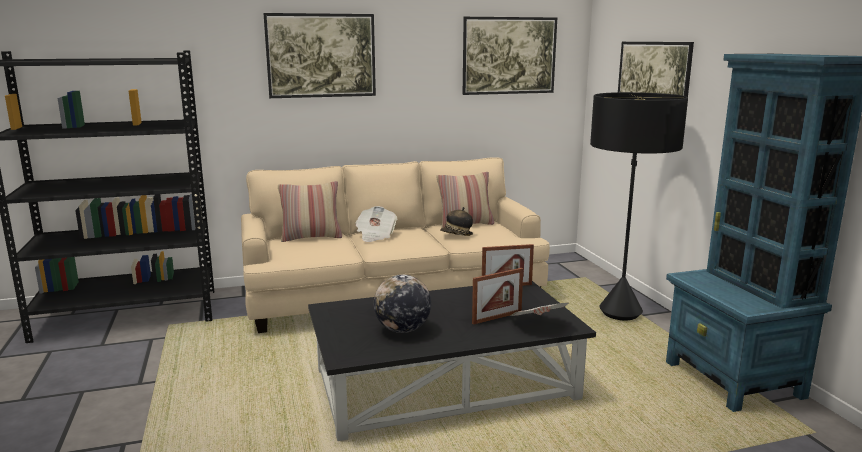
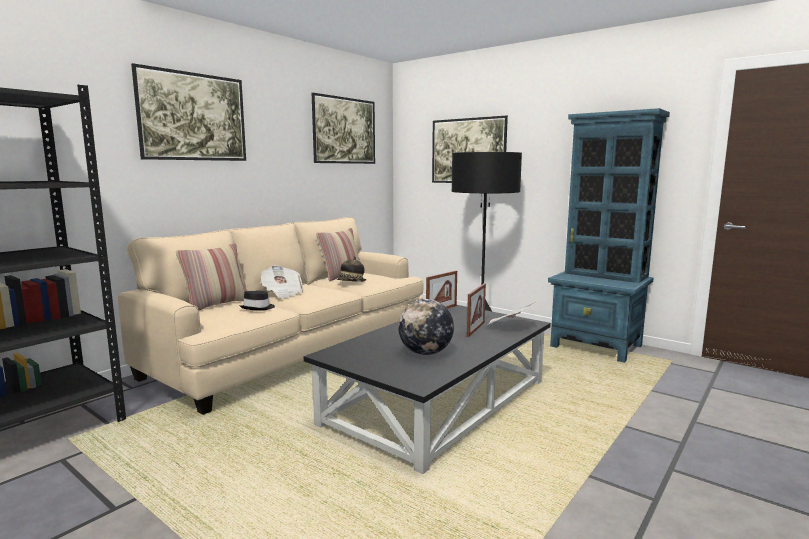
camera: 35 degrees left, 5 degrees down
none -> black hat [239,291,275,311]

